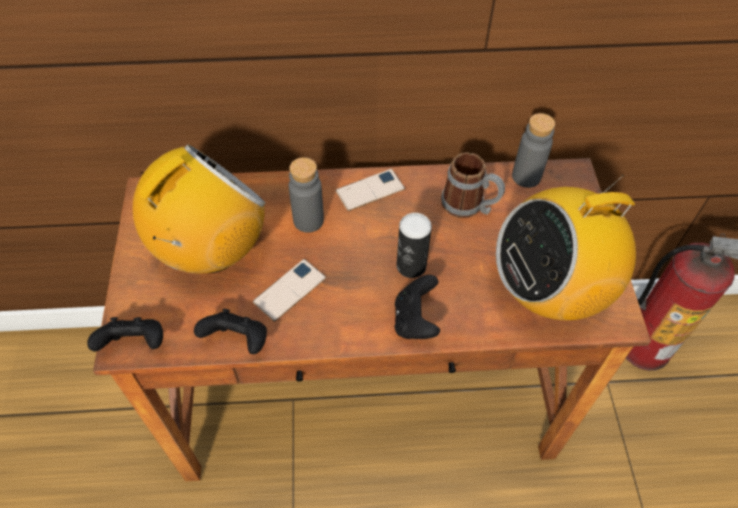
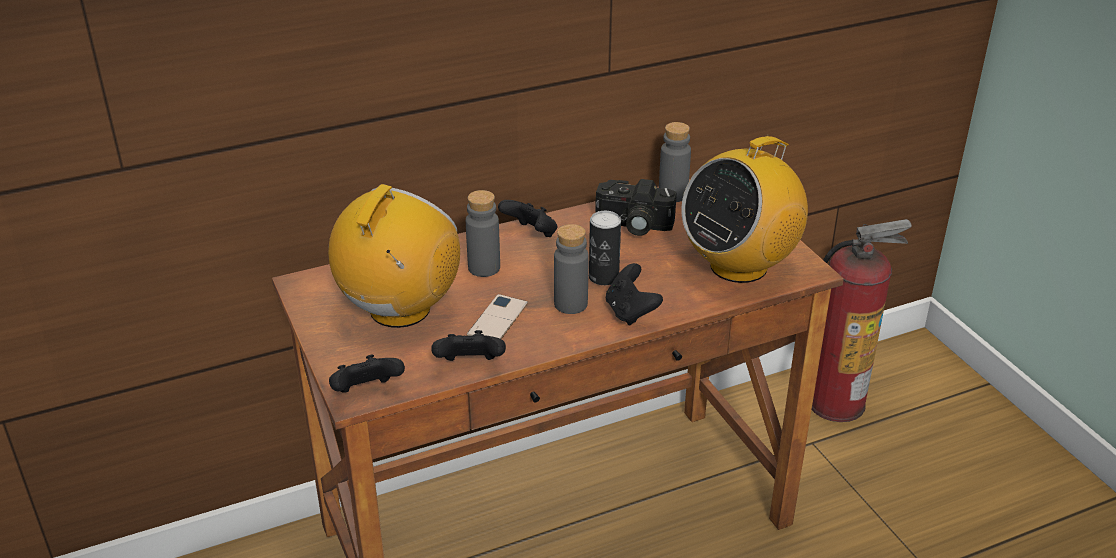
camera: 20 degrees left, 20 degrees down
phone [336,169,405,211] -> black game controller [498,200,558,237]
mug [441,152,505,218] -> camera [595,179,677,236]
none -> grey bottle [554,224,589,314]

